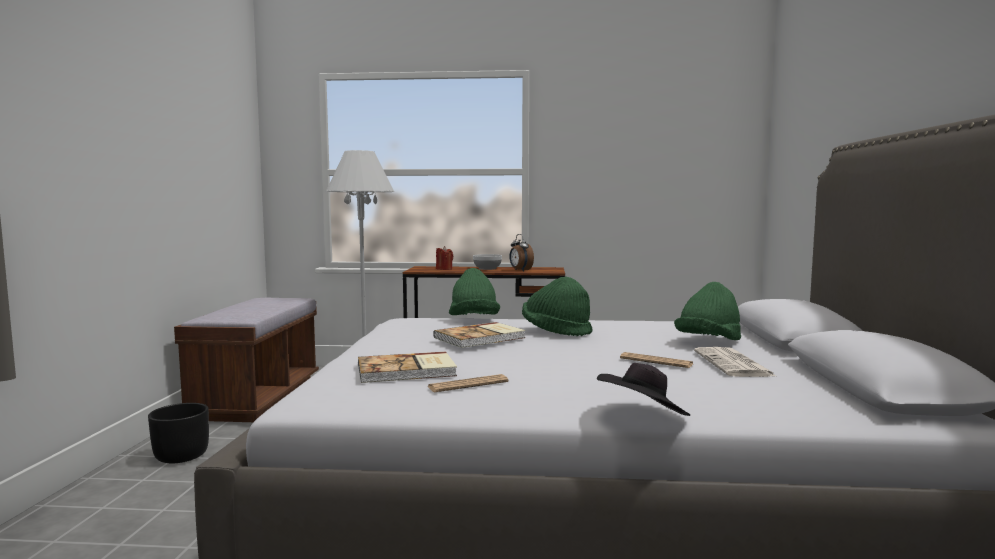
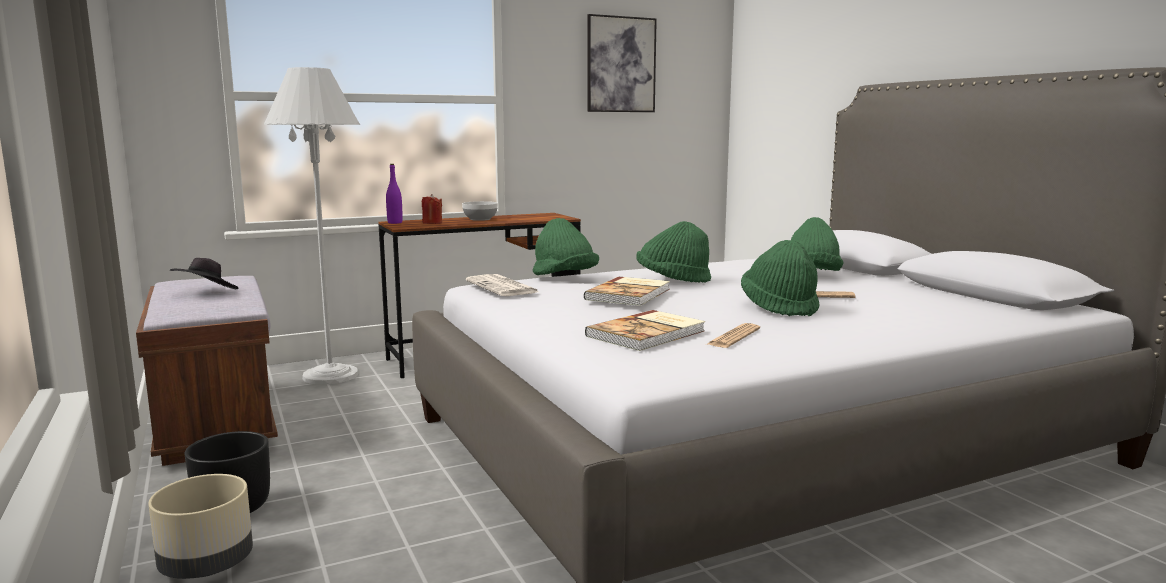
camera: 30 degrees left, 5 degrees up
alarm clock [509,234,534,272] -> none
black hat [597,363,690,416] -> black hat moved to [169,258,238,289]
newspaper [694,347,776,377] -> newspaper moved to [466,274,538,296]
none -> beige planter [148,474,253,579]
none -> purple bottle [386,164,403,224]
none -> picture [587,14,657,112]
none -> green hat [741,240,820,316]

